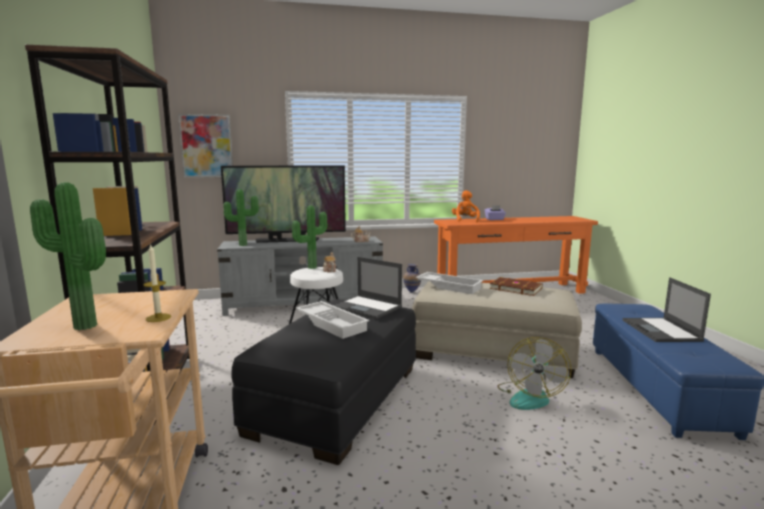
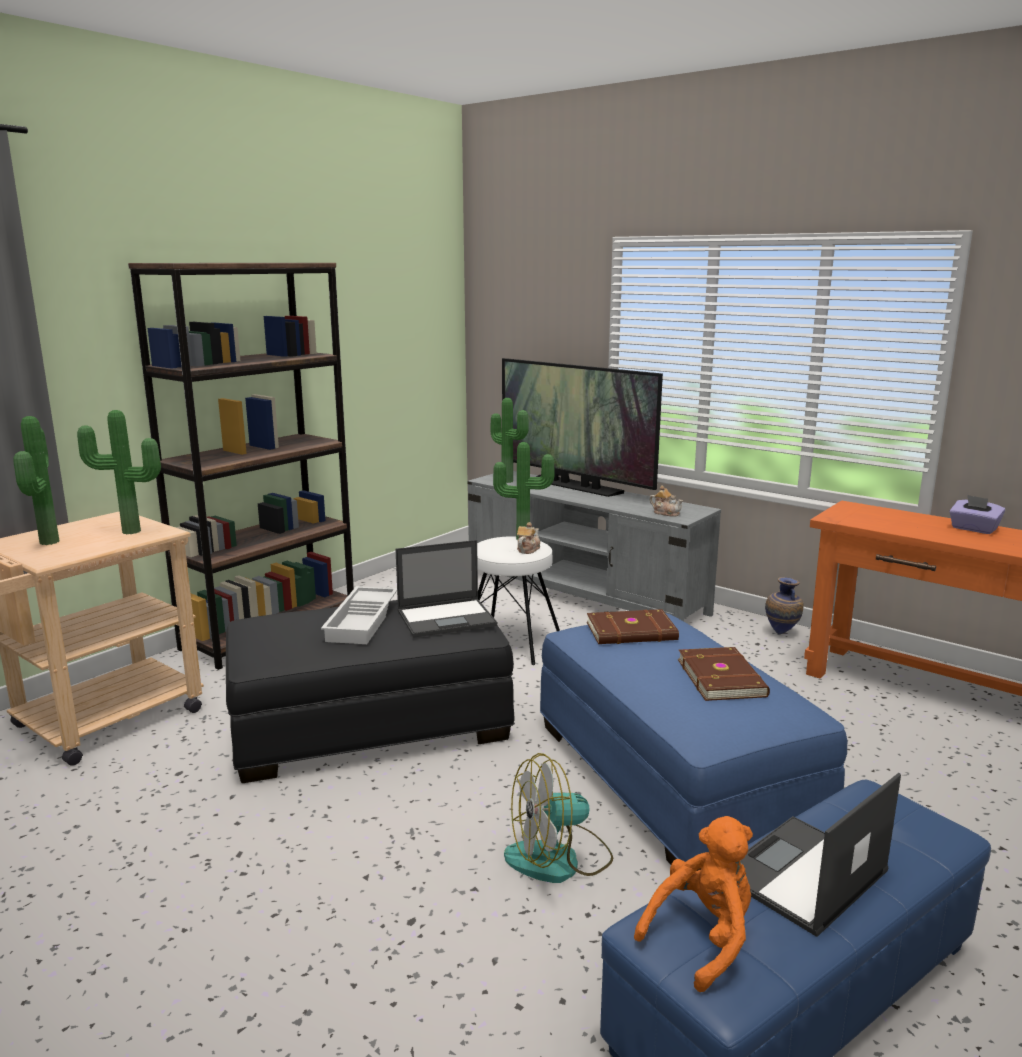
camera: 50 degrees right, 5 degrees up
candle [144,243,171,322] -> none
picture [178,114,233,178] -> none
laptop [333,257,402,319] -> laptop turned 105 degrees counterclockwise [395,540,497,637]
beige ottoman [412,281,582,378] -> blue ottoman [540,613,847,872]
white tray [416,272,483,294] -> brown book [587,609,679,644]
orange plush toy [452,190,480,223] -> orange plush toy moved to [634,816,753,992]
none -> potted plant [77,410,161,534]

